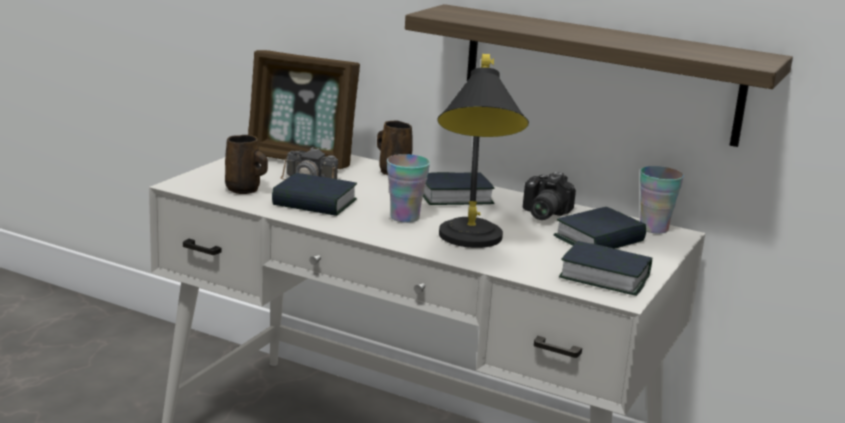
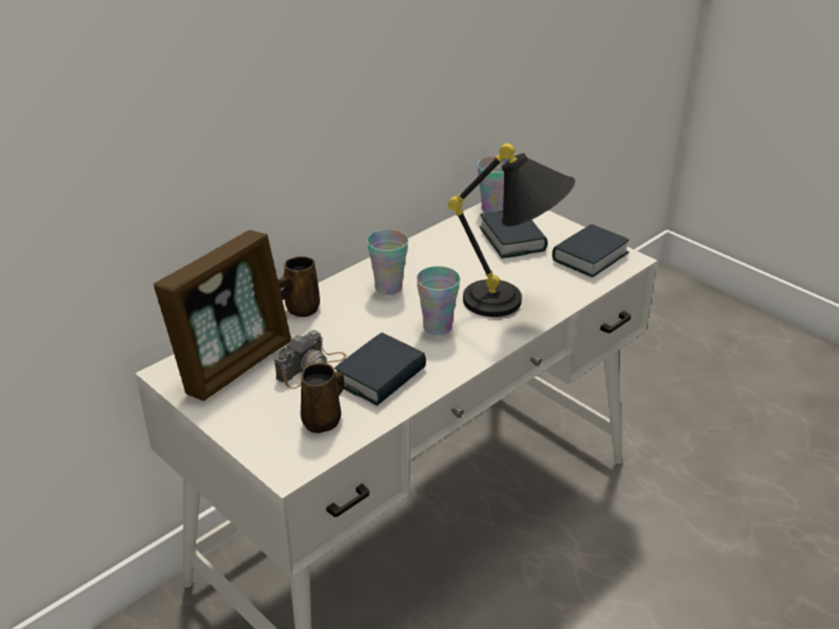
camera: 70 degrees left, 15 degrees up
shelf [405,4,793,147] -> none
book [423,172,495,205] -> cup [367,229,408,295]
camera [523,172,576,220] -> none

